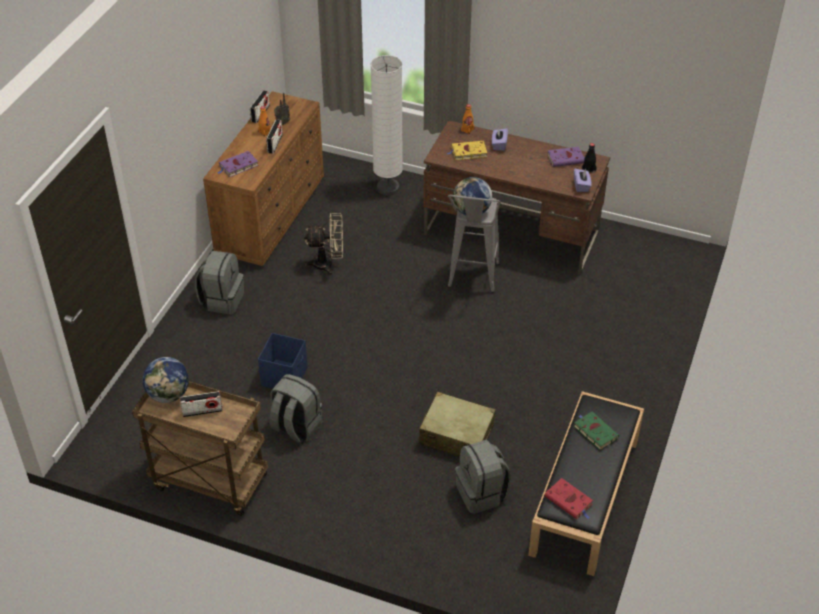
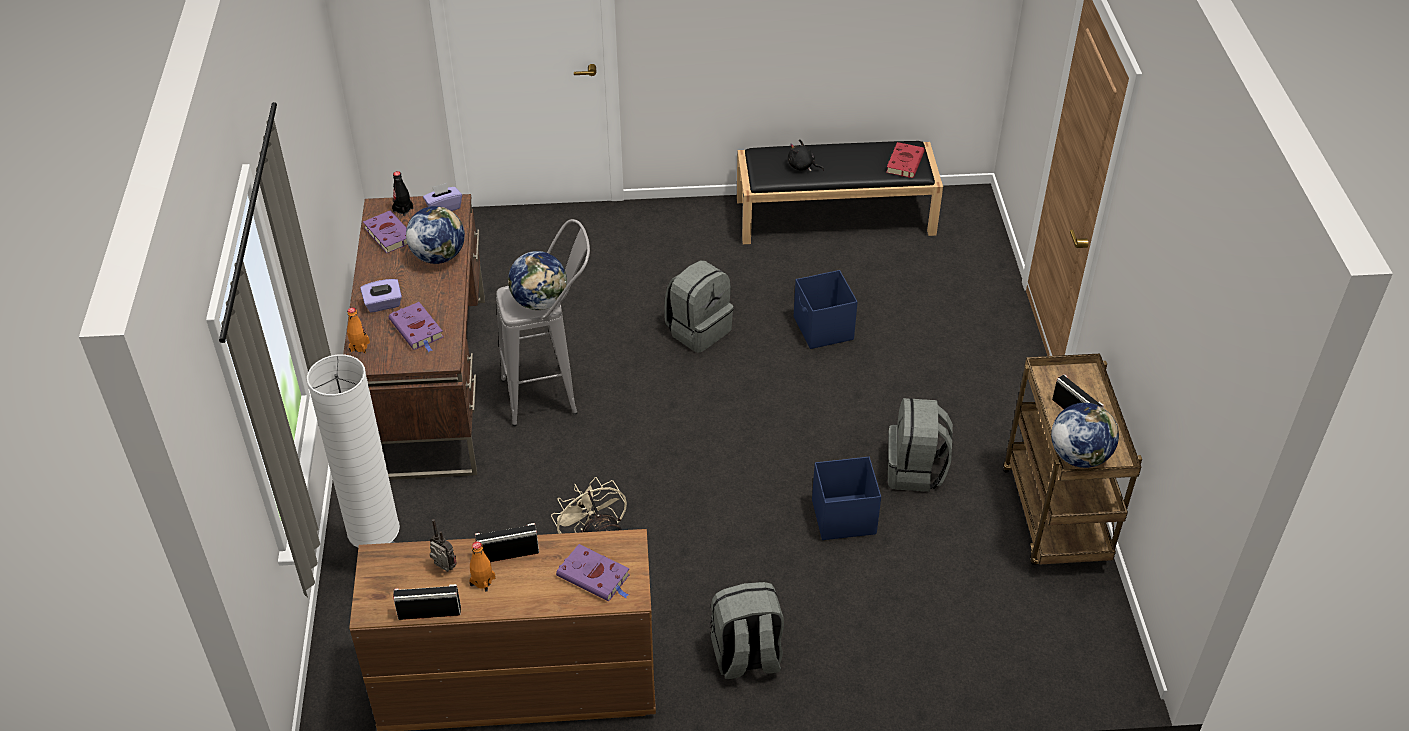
camera: 115 degrees left, 0 degrees up
beige suitcase [419,391,496,457] -> blue storage box [794,270,858,349]
yellow book [447,141,487,160] -> purple book [389,302,443,352]
grey backpack [455,440,511,514] -> grey backpack moved to [664,260,733,353]
green book [574,412,619,450] -> black plush toy [788,139,824,171]
none -> globe [406,206,465,264]

